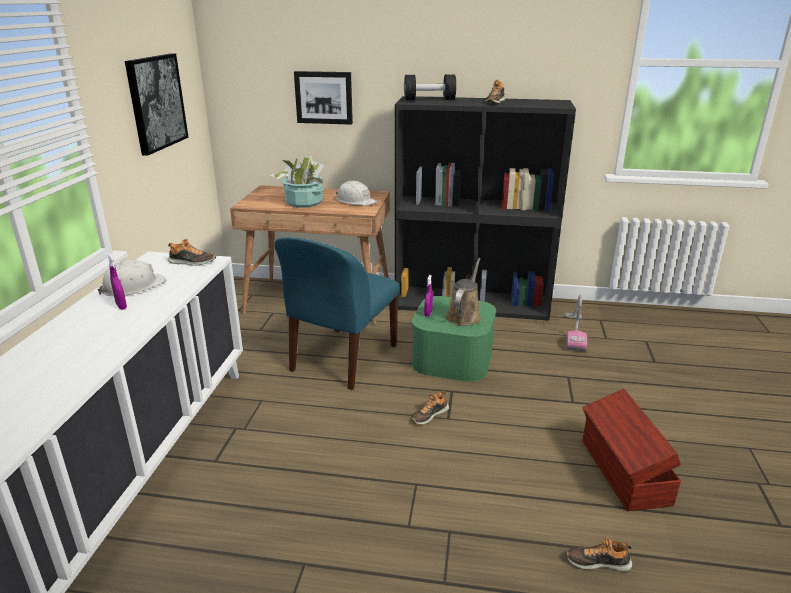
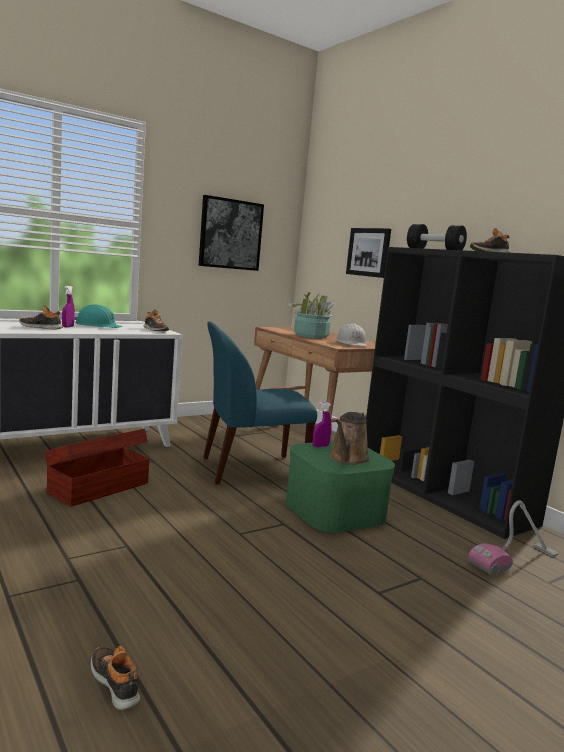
camera: 45 degrees right, 15 degrees down
white hard hat [98,260,167,296] -> turquoise hard hat [74,304,123,328]
shoe [411,391,449,424] -> shoe moved to [19,305,63,330]
brown watering can [445,258,481,326] -> brown watering can turned 135 degrees clockwise [329,412,370,465]
brown storage box [582,389,681,511] -> brown storage box moved to [44,429,150,507]

